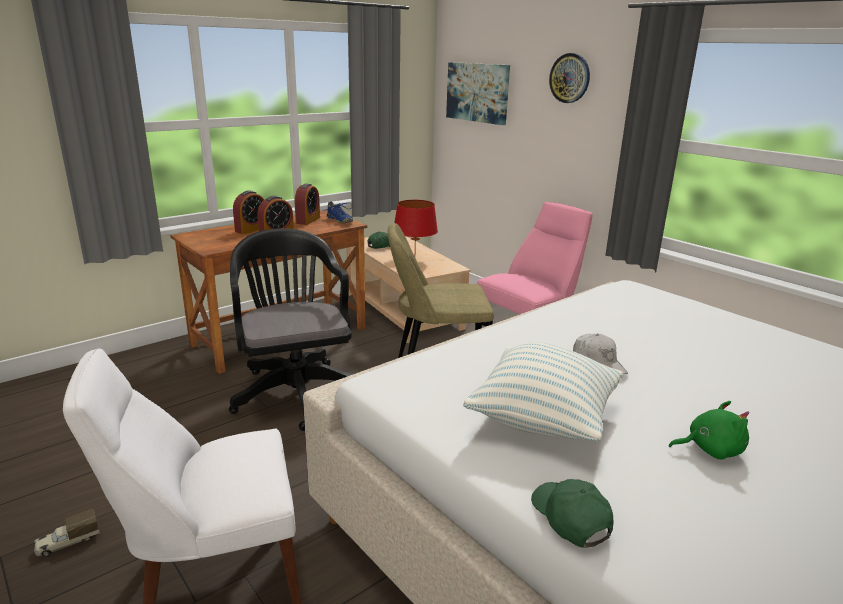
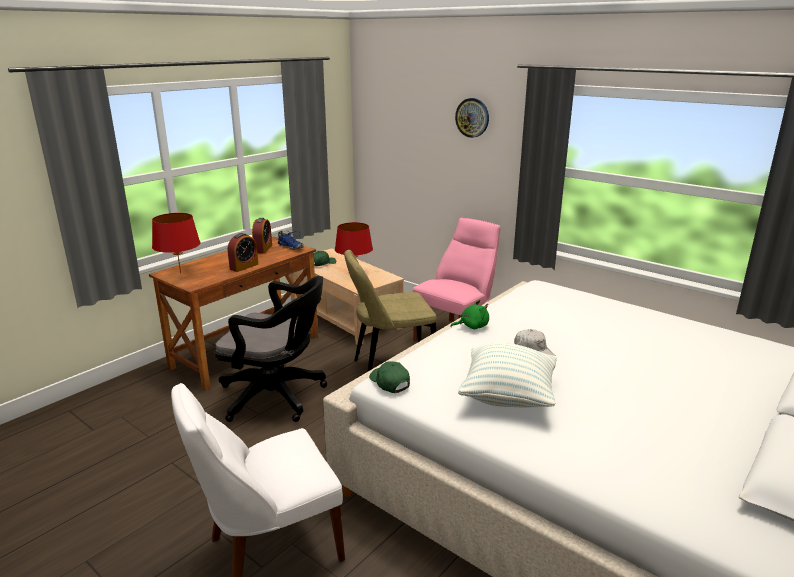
camera: 10 degrees left, 0 degrees up
toy truck [34,509,100,557] -> none
black office chair [229,228,353,431] -> black office chair turned 135 degrees clockwise [214,276,327,422]
alarm clock [233,190,264,234] -> none
picture [446,62,510,125] -> none
green cap [531,479,613,548] -> green cap moved to [369,362,410,393]
green plush toy [669,401,749,460] -> green plush toy moved to [450,300,489,329]
none -> red table lamp [152,213,201,273]

